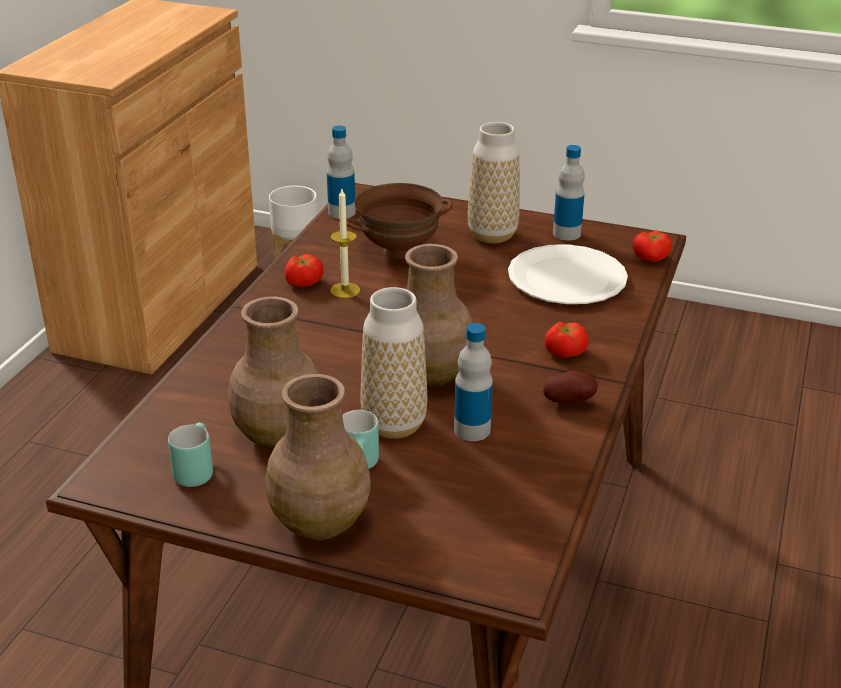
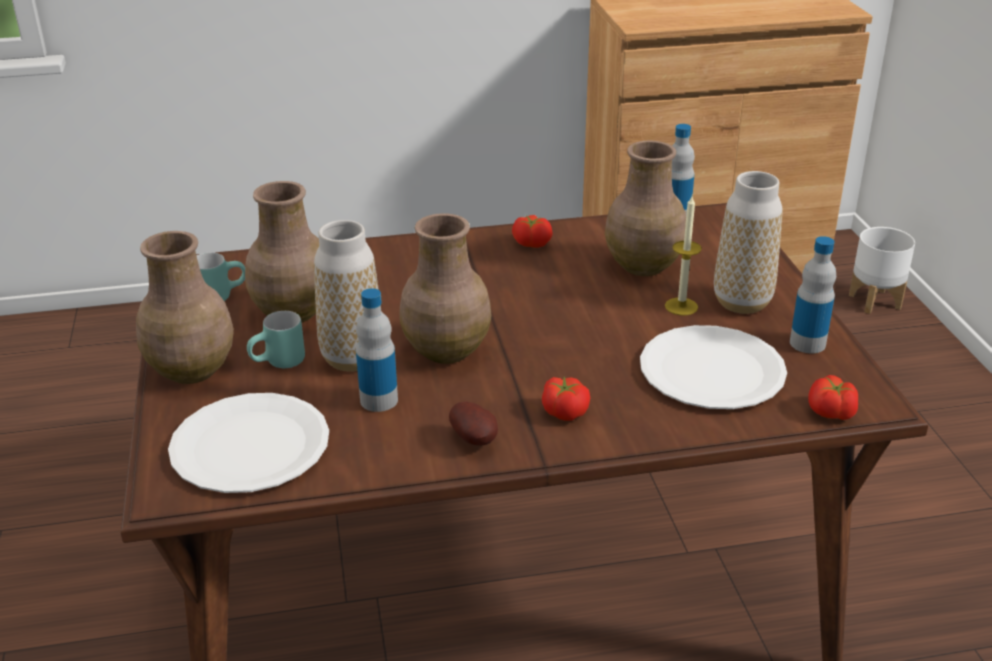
camera: 60 degrees right, 0 degrees up
candle [330,189,360,298] -> candle moved to [665,196,702,315]
brown bowl [346,183,453,259] -> brown vase [605,141,686,276]
none -> white plate [168,393,329,493]

